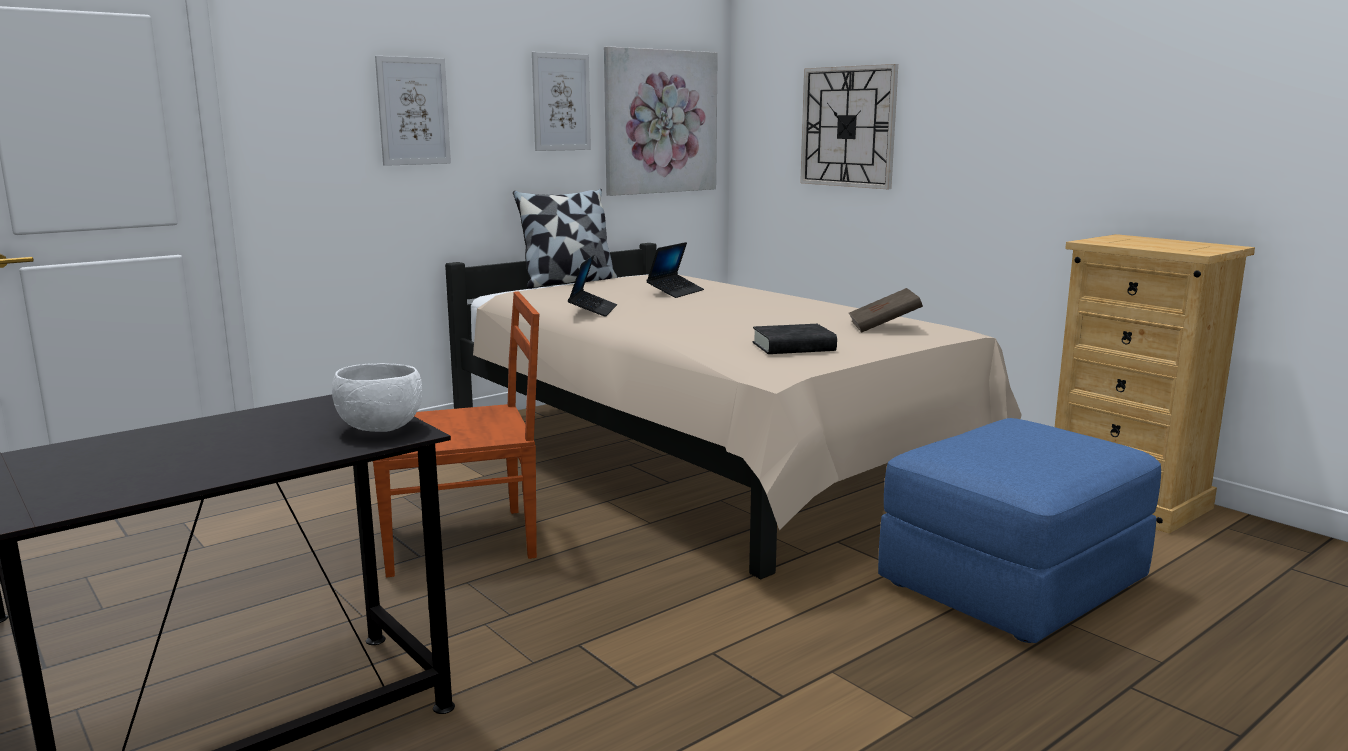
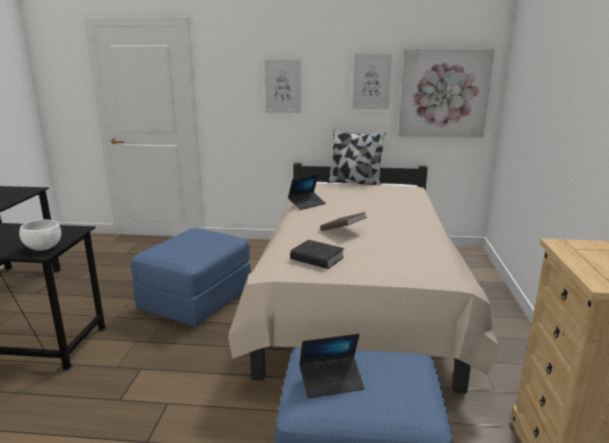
camera: 45 degrees right, 5 degrees up
brown chair [372,292,539,578] -> blue ottoman [131,228,251,326]
laptop [646,242,704,298] -> laptop moved to [299,334,365,398]
wall clock [800,64,898,189] -> none
brown book [849,288,923,332] -> brown book moved to [320,212,367,231]

